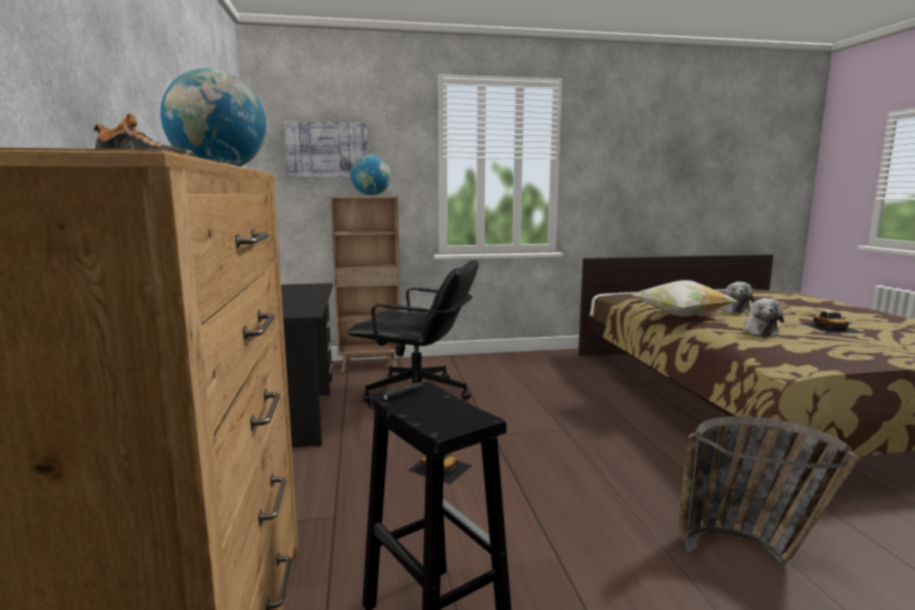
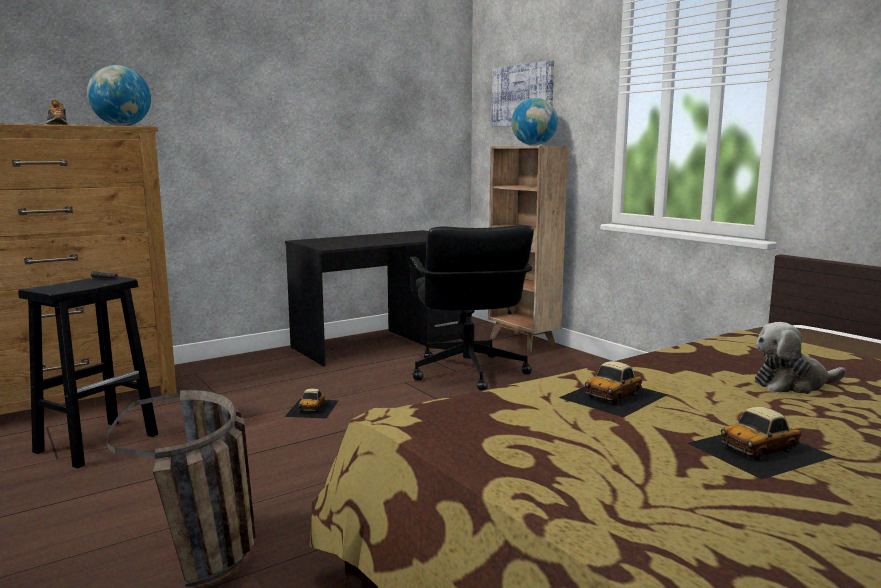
camera: 65 degrees right, 0 degrees up
pillow [632,280,738,316] -> none
plush toy [742,298,784,336] -> toy car [559,361,669,417]

